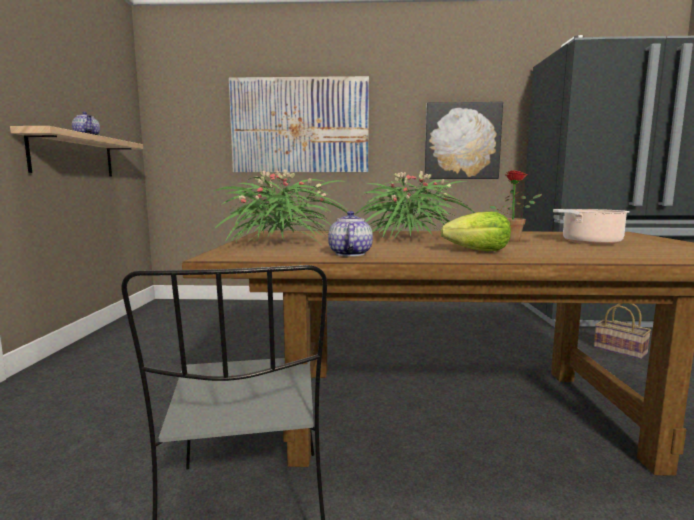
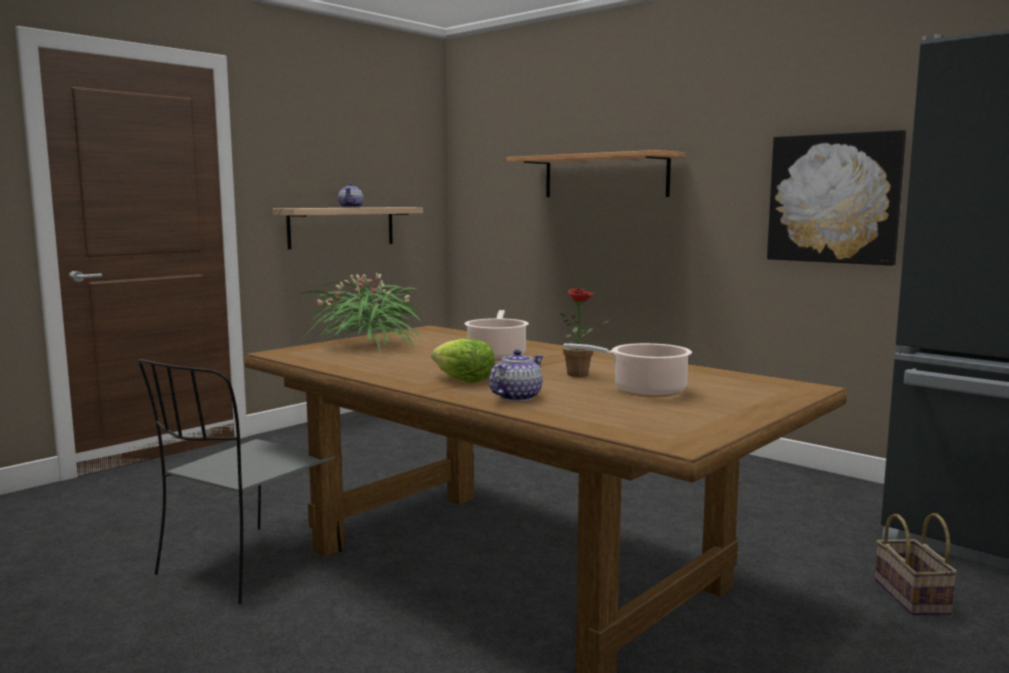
camera: 40 degrees right, 0 degrees up
picture [229,76,369,172] -> shelf [507,150,685,197]
teapot [328,211,373,256] -> teapot moved to [489,349,543,402]
potted plant [355,171,475,239] -> cooking pot [465,310,529,361]

